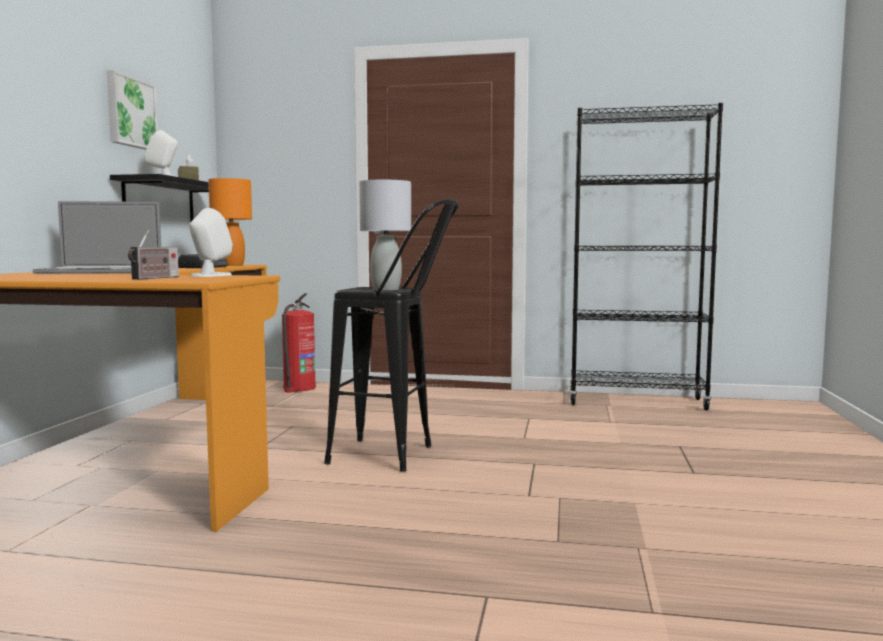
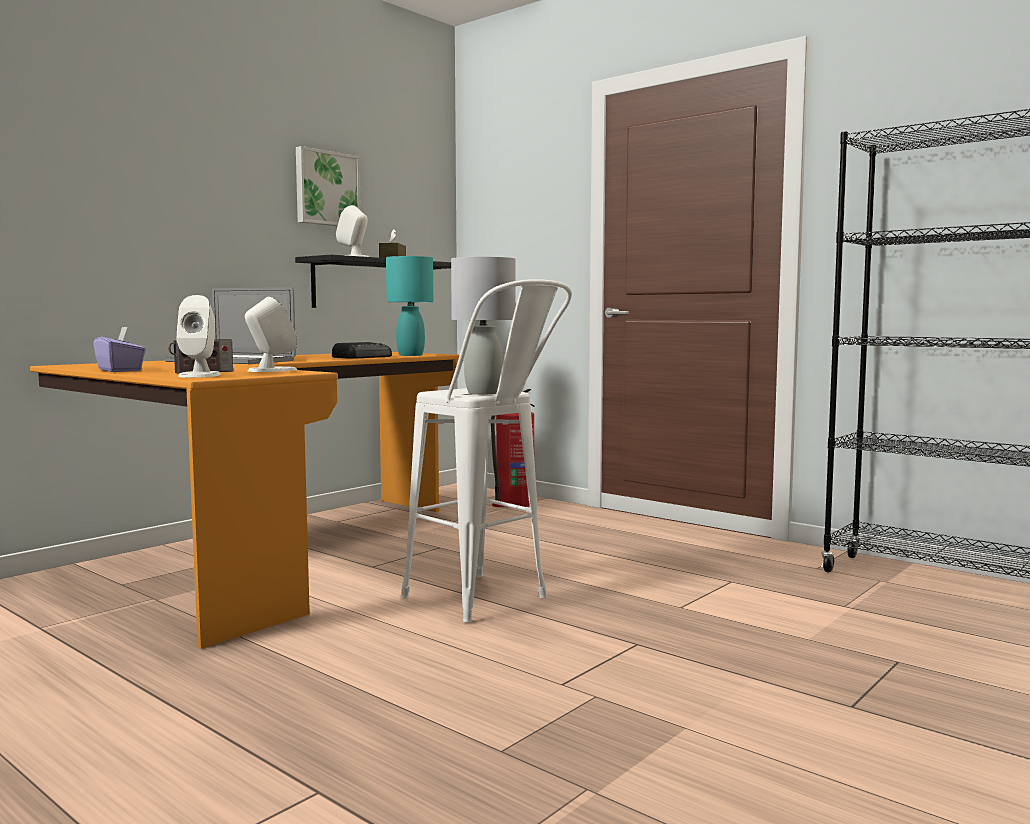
camera: 30 degrees right, 0 degrees up
orange table lamp [208,178,252,266] -> turquoise table lamp [386,256,433,356]
black stool [324,199,459,472] -> white stool [401,279,572,622]
none -> purple tissue box [93,327,146,372]
none -> white speaker [176,295,221,378]

